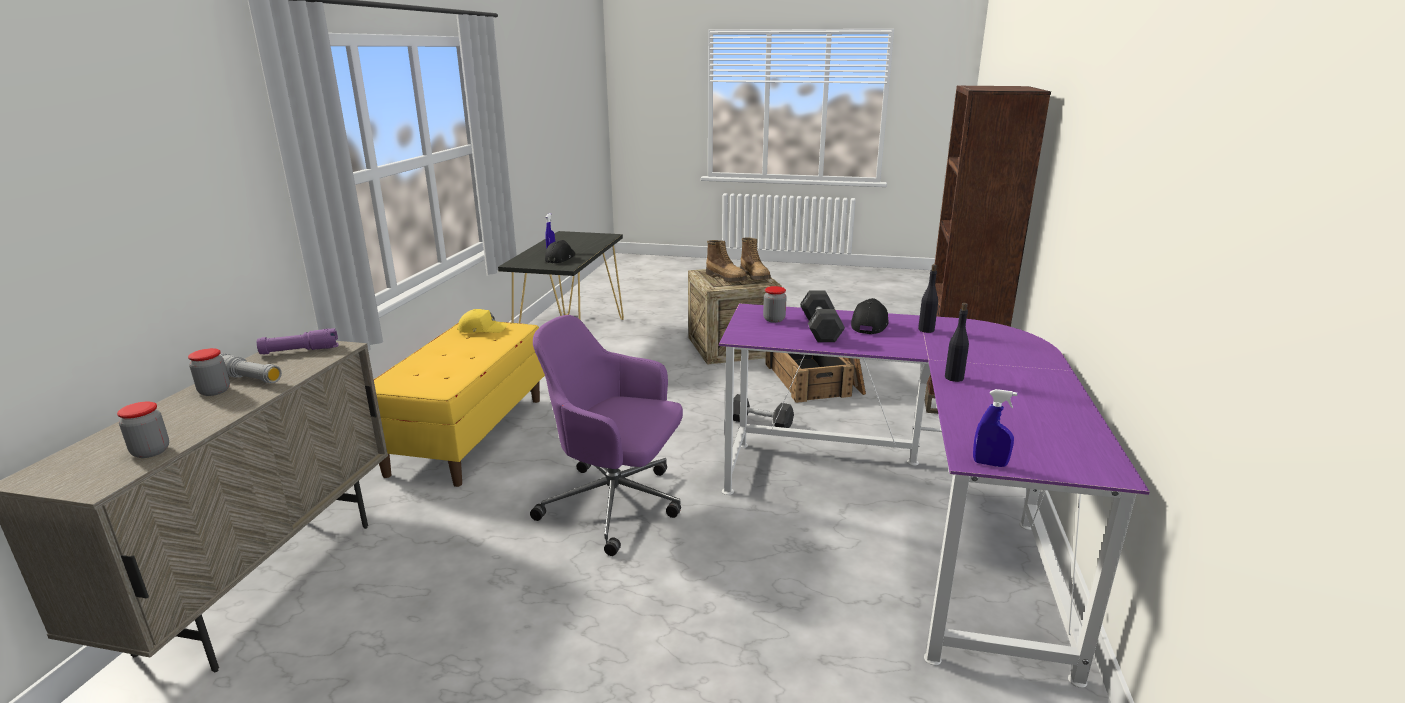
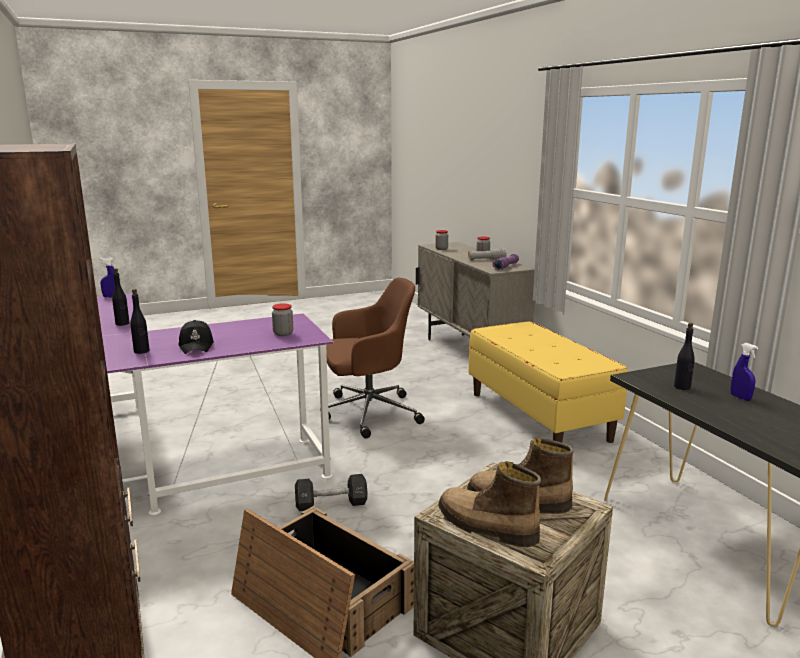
camera: 145 degrees right, 5 degrees down
yellow cap [457,309,508,333] -> none
purple office chair [530,315,683,556] -> brown office chair [320,278,425,438]
black cap [545,240,575,263] -> black bottle [674,323,695,390]
black dumbbell [800,291,845,342] -> none

